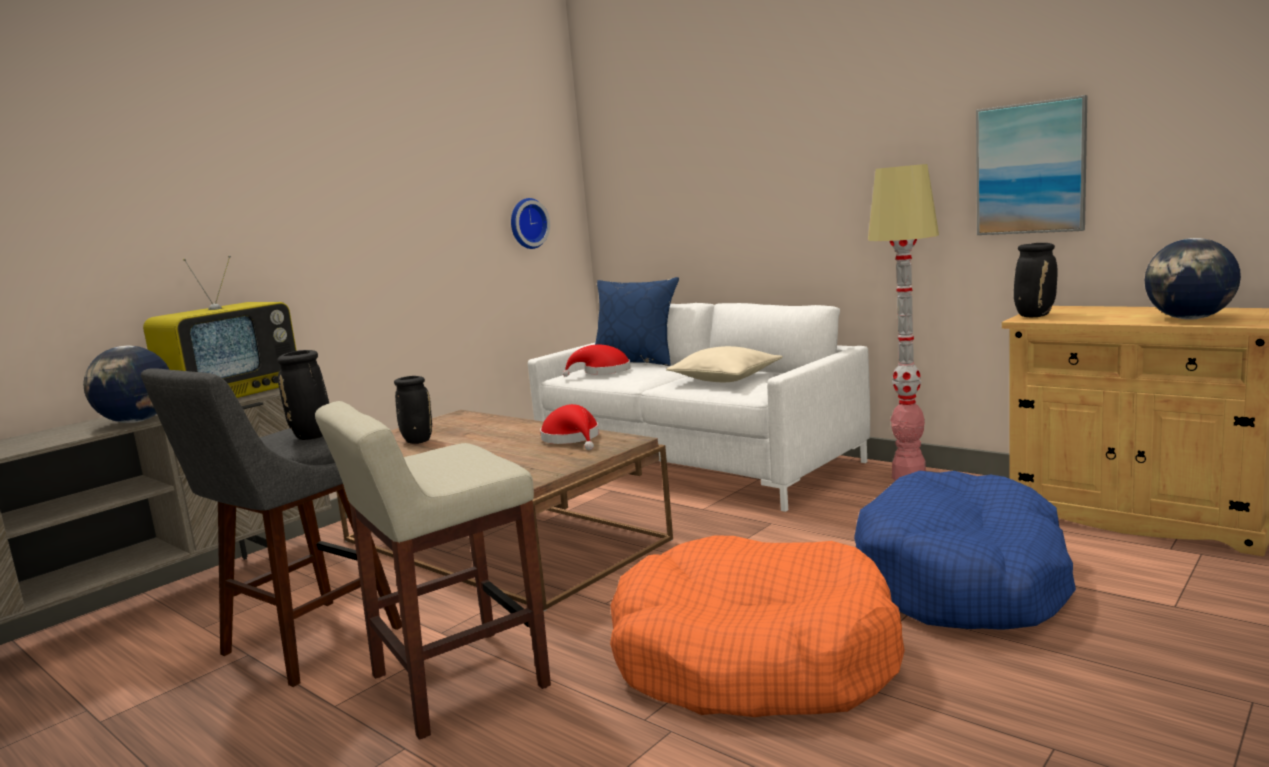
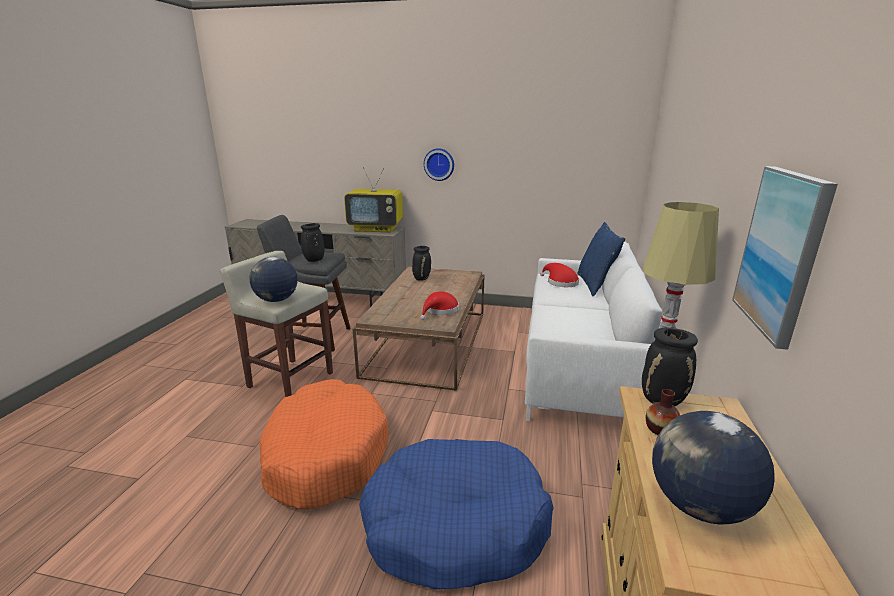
camera: 60 degrees right, 10 degrees up
globe [83,345,170,423] -> globe moved to [249,257,298,302]
wall clock [511,198,550,249] -> wall clock moved to [424,148,454,181]
beige pillow [666,346,783,382] -> none
none -> vase [646,389,680,435]

